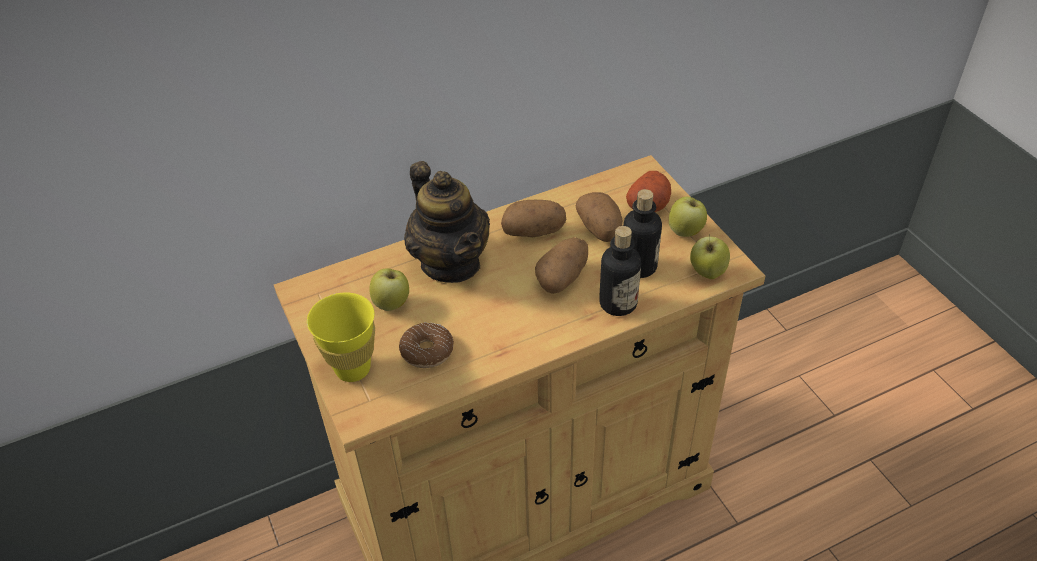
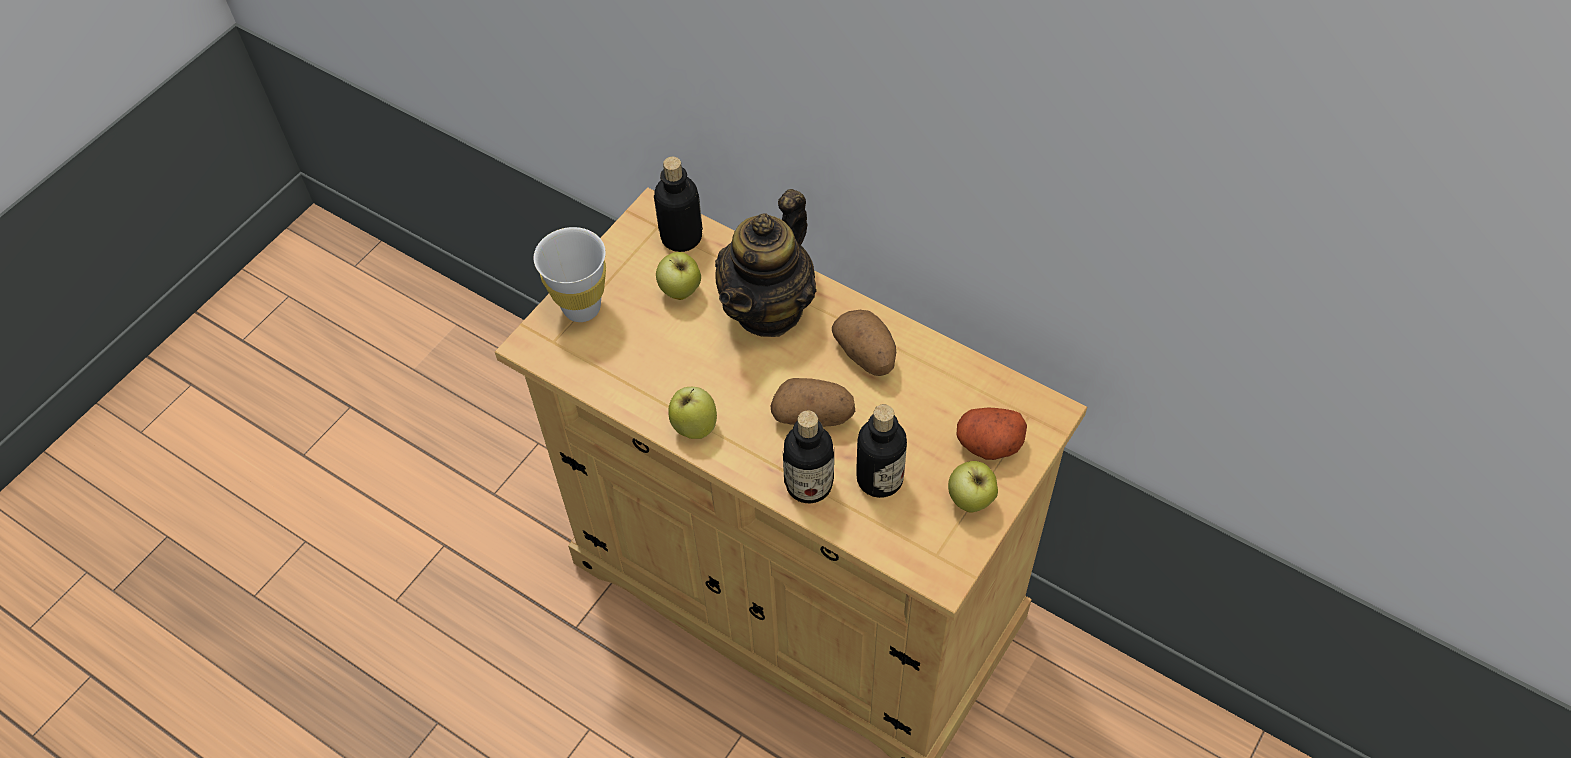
camera: 60 degrees right, 10 degrees up
yellow cup [307,292,375,382] -> white cup [534,227,606,322]
donut [399,322,454,368] -> none
potato [576,192,623,242] -> none
apple [690,235,730,279] -> apple moved to [669,387,717,439]
none -> bottle [654,157,703,252]

